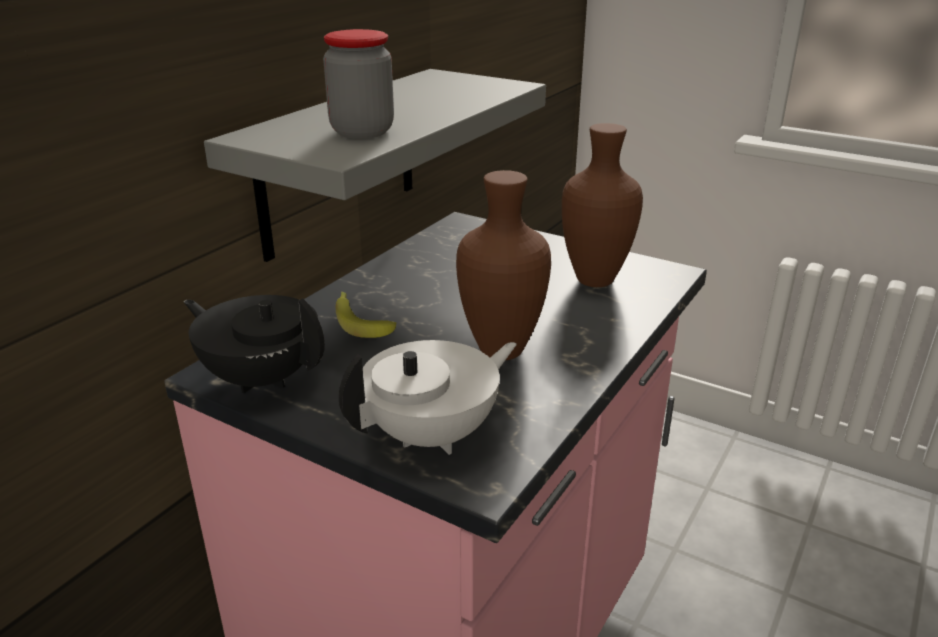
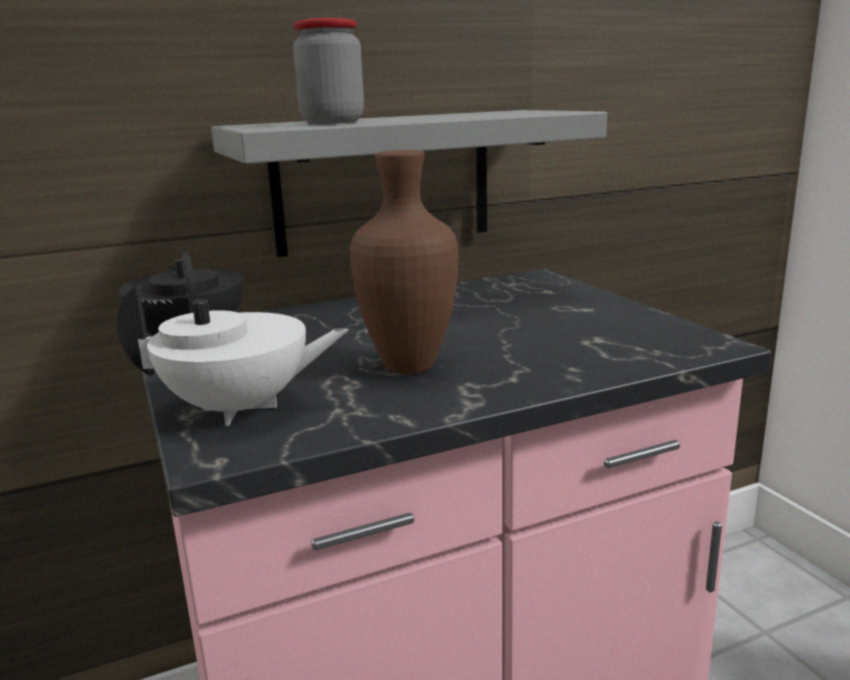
camera: 35 degrees right, 10 degrees down
banana [335,292,397,338] -> none
brown vase [562,123,643,287] -> none

